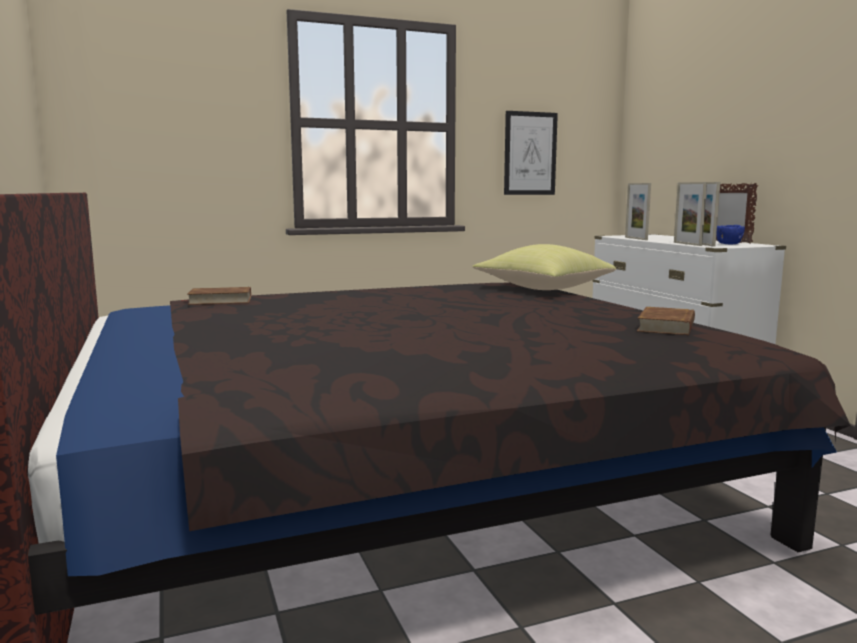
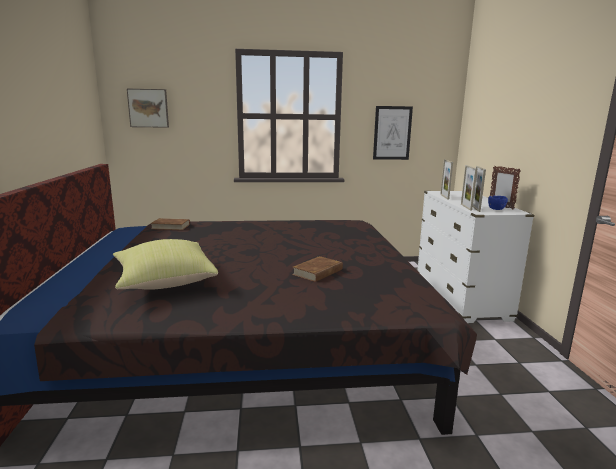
camera: 15 degrees right, 5 degrees up
yellow pillow [472,244,616,290] -> yellow pillow moved to [113,239,218,290]
brown book [637,307,695,335] -> brown book moved to [292,256,343,282]
none -> picture [127,89,169,128]

